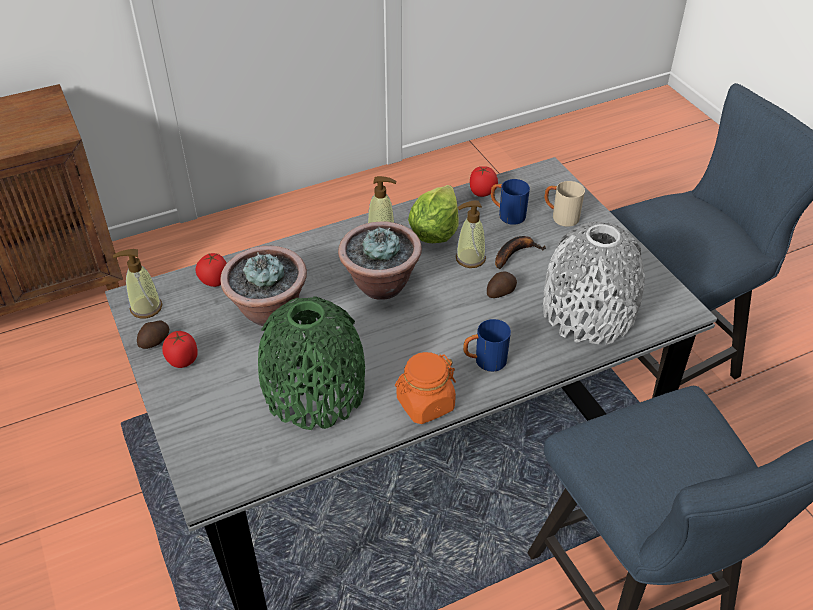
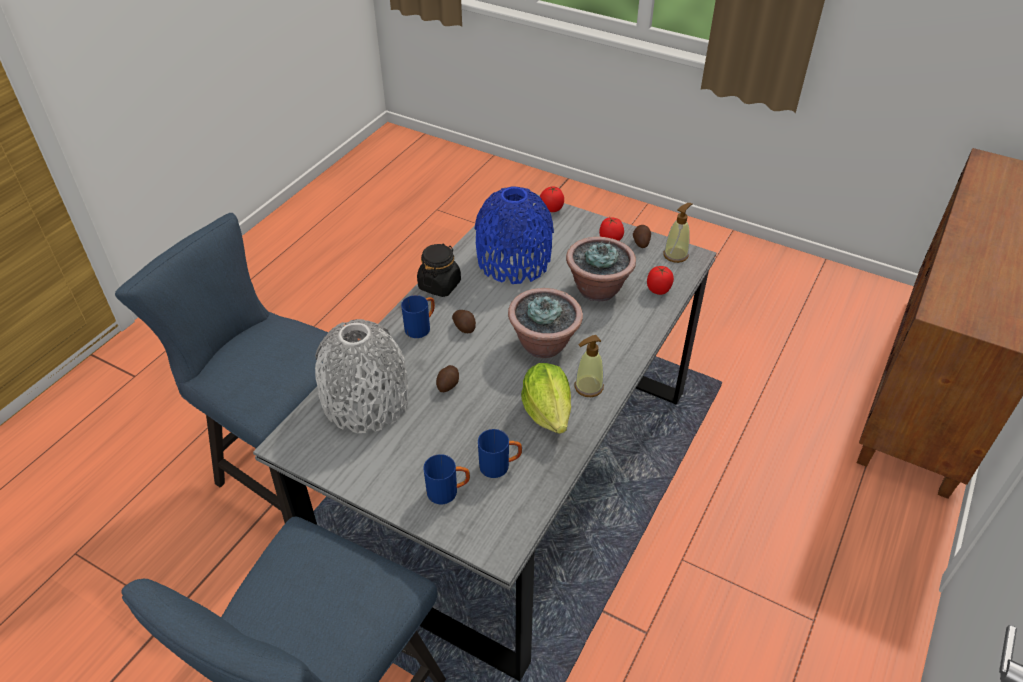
camera: 145 degrees right, 0 degrees up
green vase [258,296,365,430] -> blue vase [475,187,554,284]
orange jar [395,352,456,424] -> black jar [417,244,461,297]
soap dispenser [456,200,486,268] -> none
tomato [470,166,498,197] -> tomato moved to [540,186,564,212]
banana [495,236,546,269] -> none
beige mug [545,181,585,227] -> blue mug [423,454,470,504]
none -> potato [452,310,476,333]

